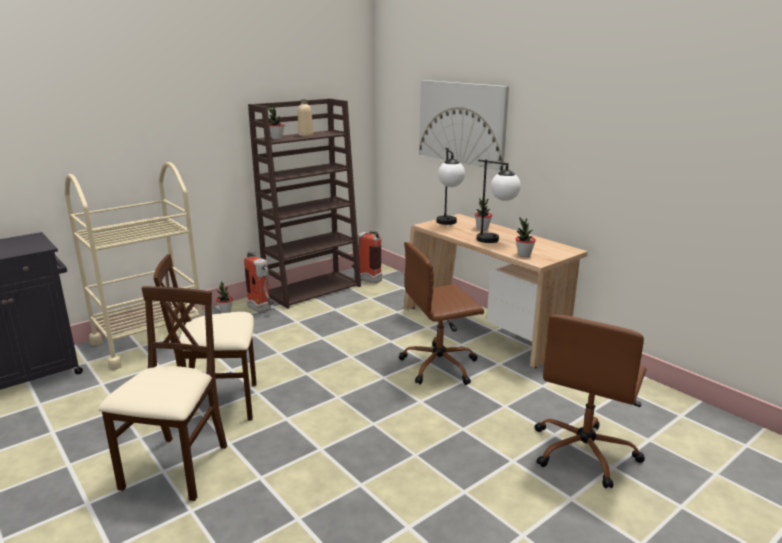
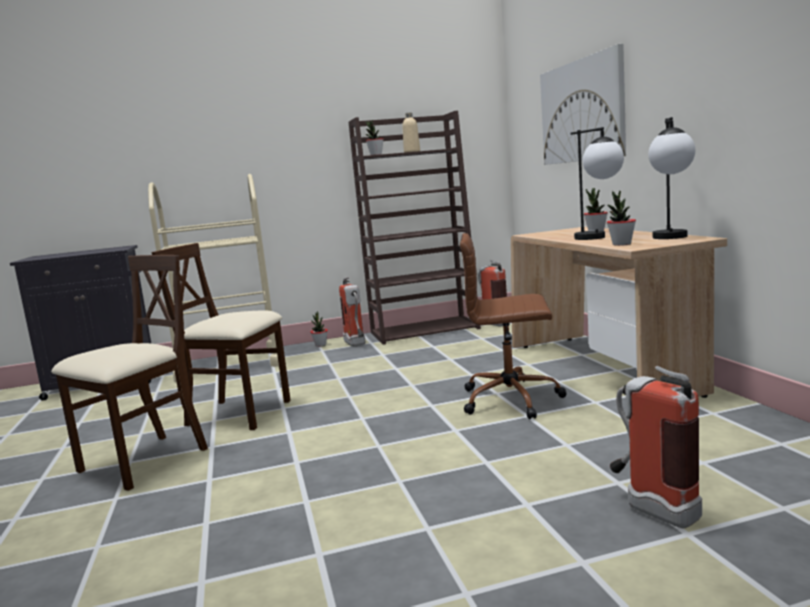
camera: 25 degrees right, 10 degrees down
table lamp [437,148,465,225] -> table lamp moved to [648,117,695,239]
brown office chair [535,315,647,488] -> fire extinguisher [610,366,702,528]

